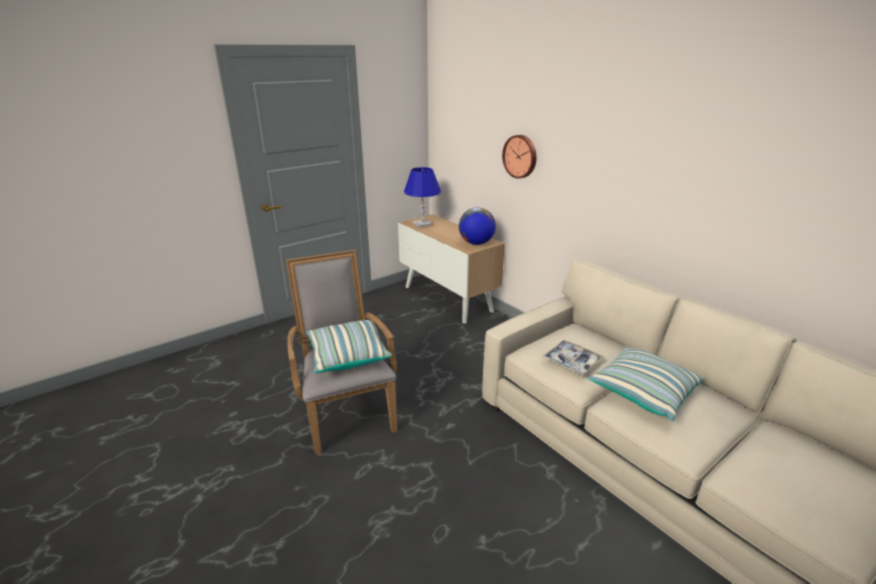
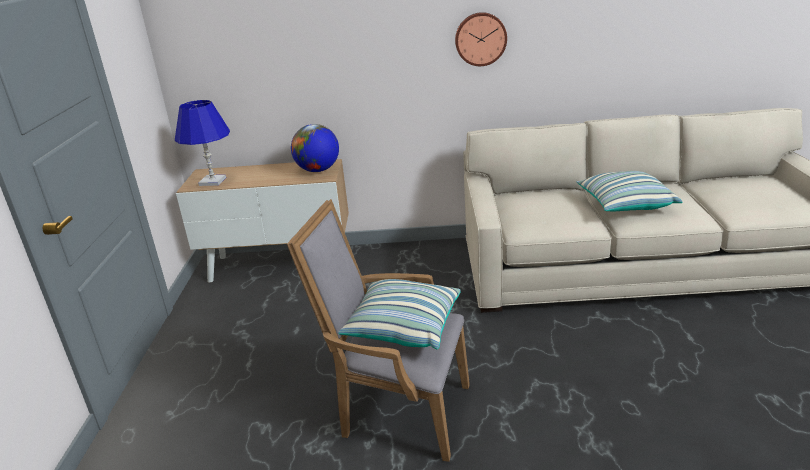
camera: 50 degrees left, 0 degrees up
wall clock [502,135,537,179] -> wall clock moved to [455,12,507,66]
tray [542,340,604,375] -> none

